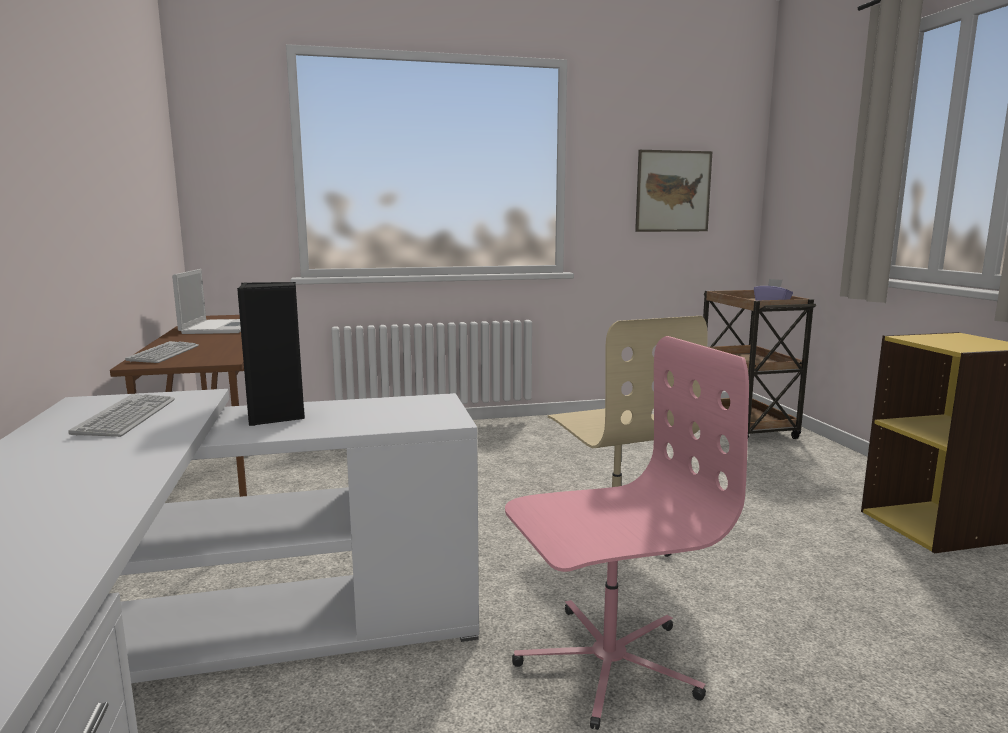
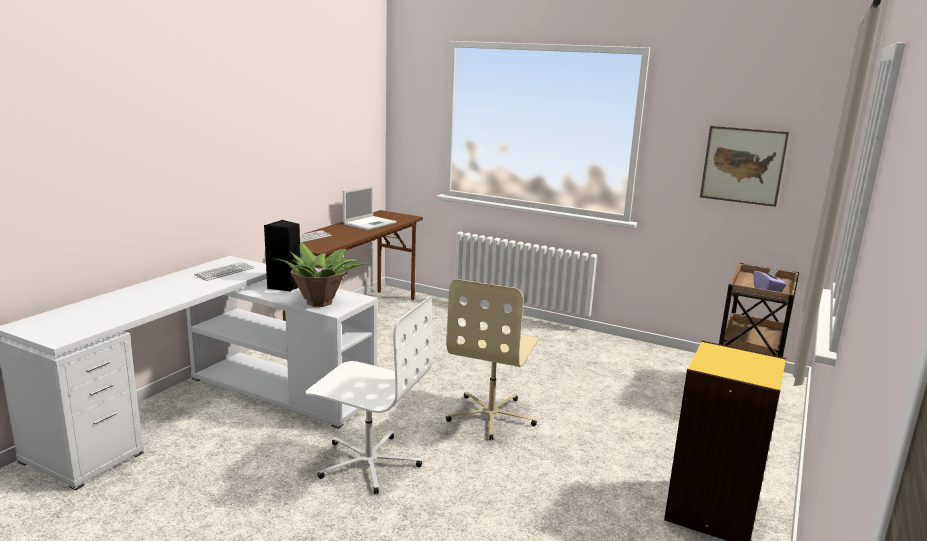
camera: 40 degrees right, 5 degrees up
pink office chair [505,336,749,730] -> white office chair [305,296,433,494]
none -> potted plant [272,242,369,307]

